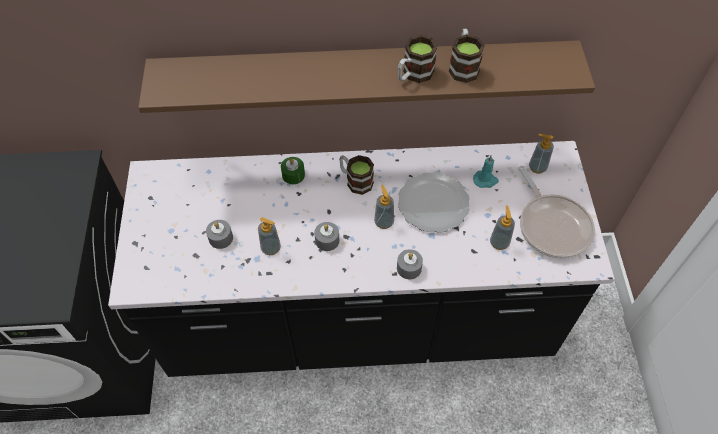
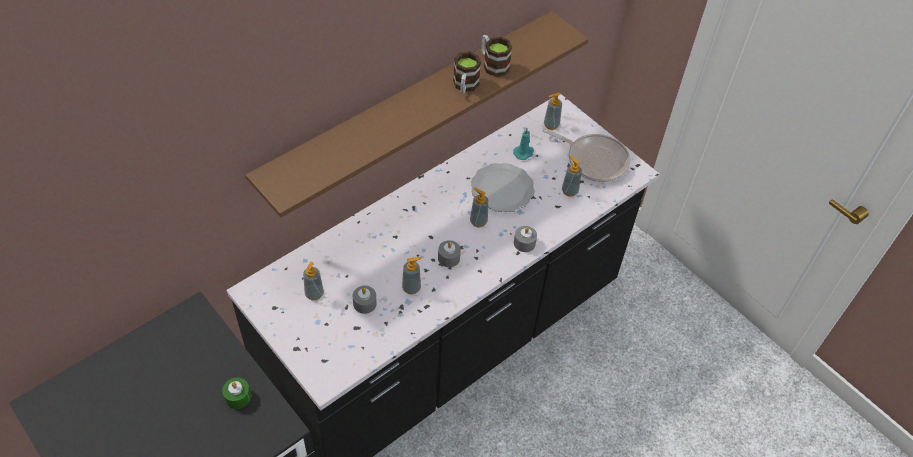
camera: 40 degrees left, 5 degrees down
green candle [281,157,305,184] -> green candle moved to [222,378,251,409]
mug [339,155,374,195] -> none
none -> soap dispenser [303,262,324,301]

